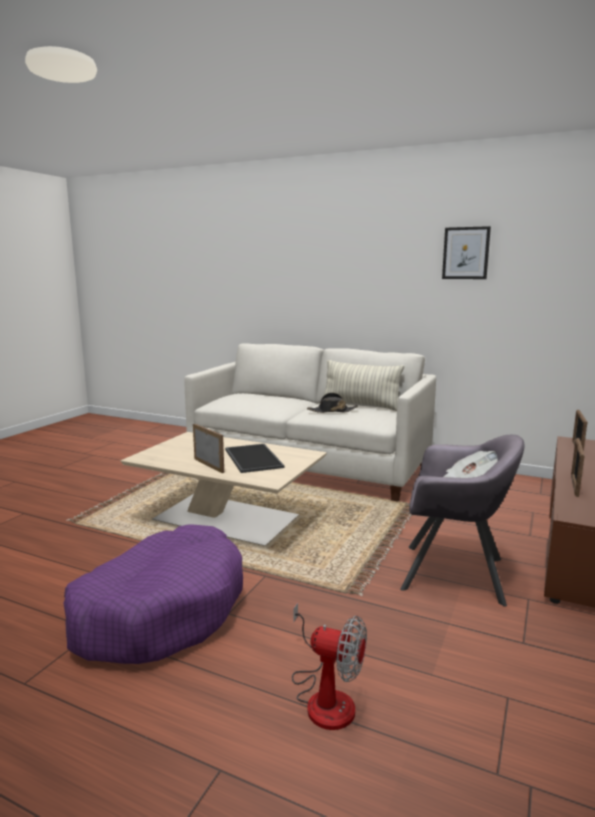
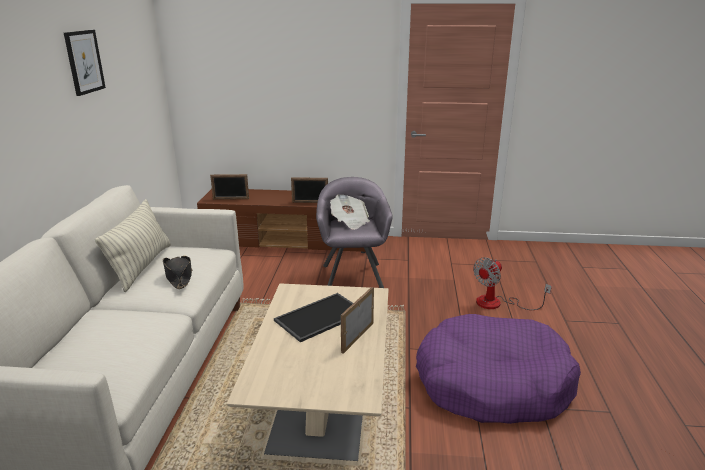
camera: 110 degrees left, 10 degrees up
fan [292,602,367,730] -> fan turned 135 degrees counterclockwise [473,257,552,310]

